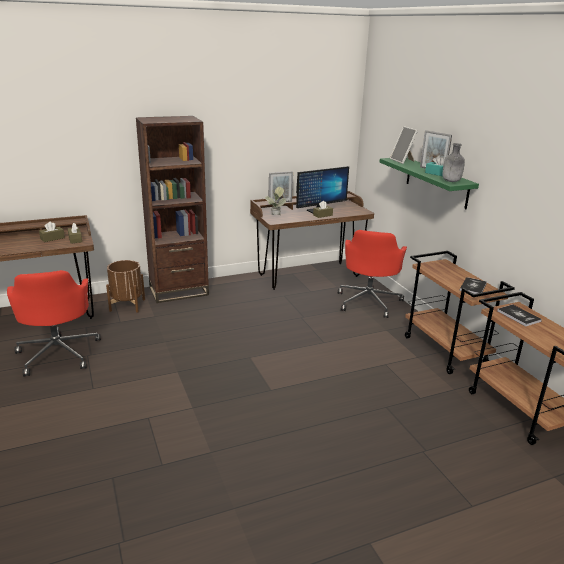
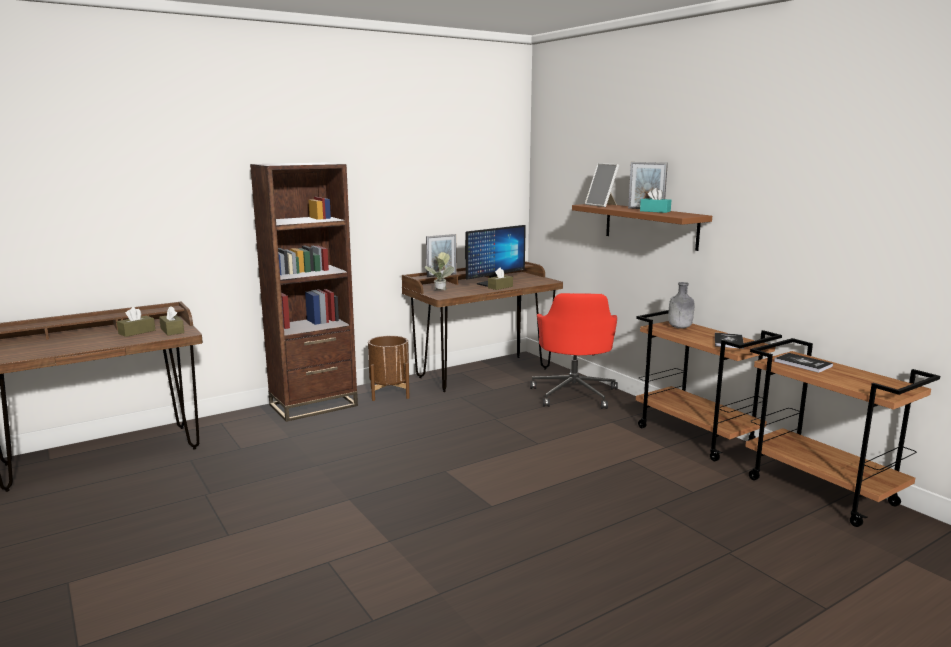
camera: 10 degrees left, 10 degrees down
red office chair [7,270,101,377] -> none
brown planter [106,260,145,312] -> brown planter moved to [368,336,409,401]
green shelf [379,157,479,209] -> brown shelf [572,204,712,251]
grey bottle [442,143,465,182] -> grey bottle moved to [668,282,694,329]

